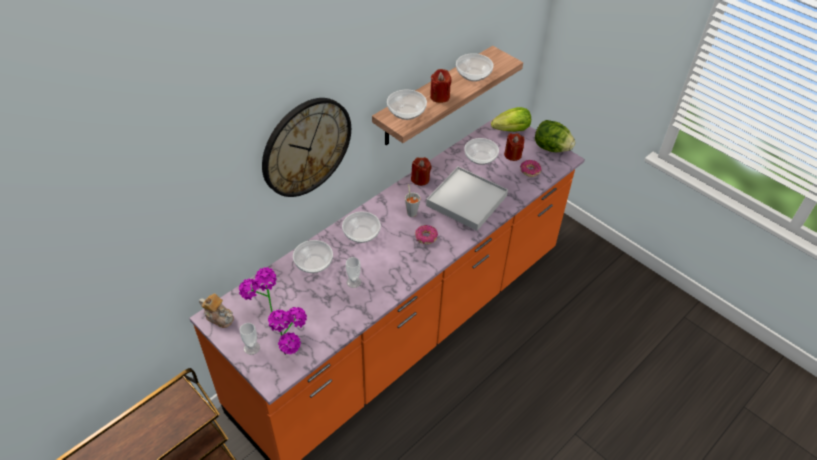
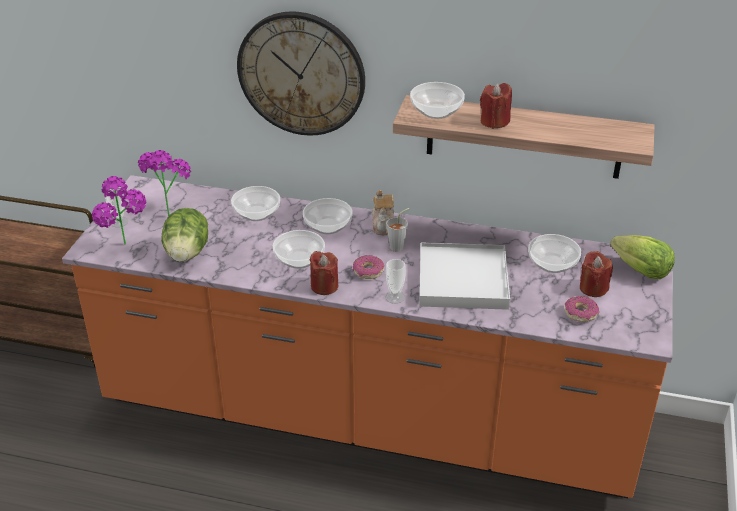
camera: 60 degrees right, 10 degrees down
teapot [199,293,234,328] -> teapot moved to [372,190,394,235]
cup [346,257,361,288] -> cup moved to [385,259,406,304]
red candle [411,157,432,186] -> red candle moved to [310,251,338,295]
bowl [456,53,494,82] -> bowl moved to [273,230,325,269]
lettuce [535,120,575,152] -> lettuce moved to [161,208,208,262]

